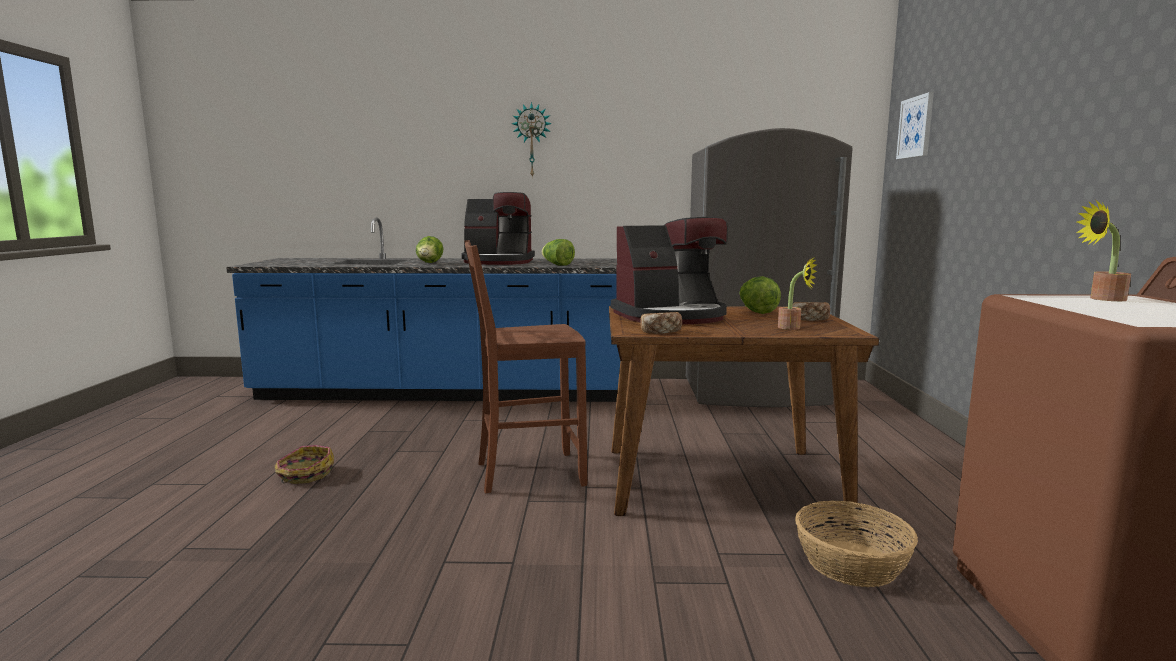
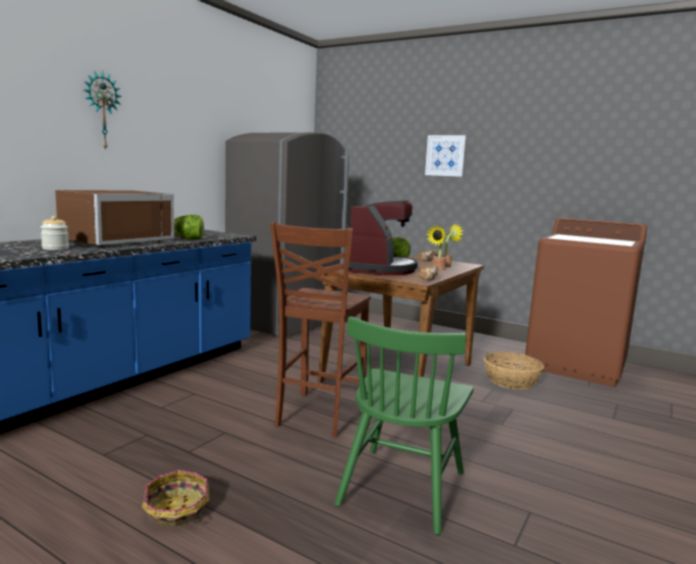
camera: 60 degrees left, 0 degrees up
lettuce [416,236,444,263] -> jar [41,216,69,250]
coffee machine [461,192,535,265] -> brown microwave [55,190,174,247]
picture [896,92,934,159] -> picture moved to [425,135,467,177]
potted plant [1076,199,1131,301] -> potted plant moved to [426,226,446,270]
none -> green chair [335,316,474,535]

